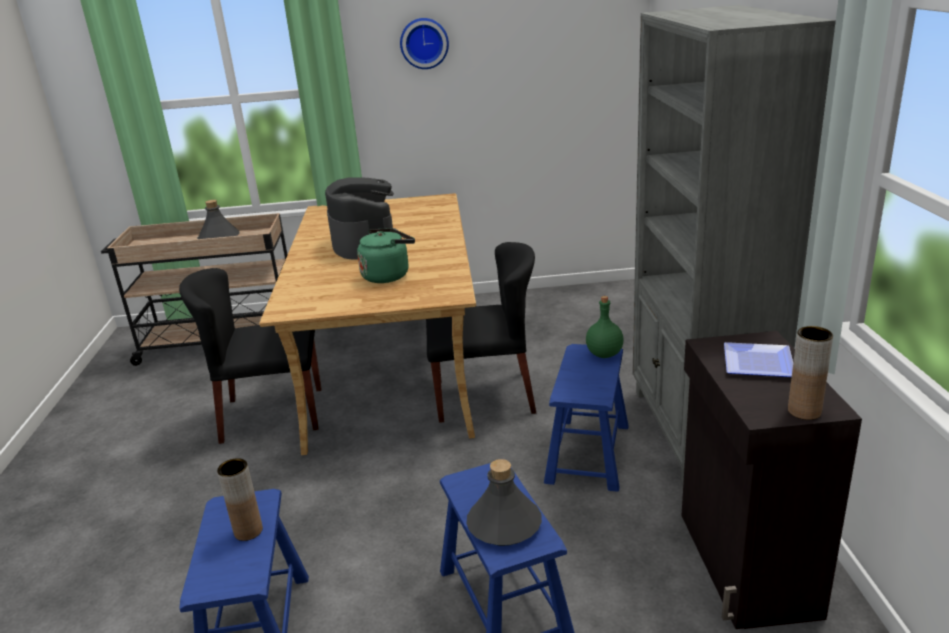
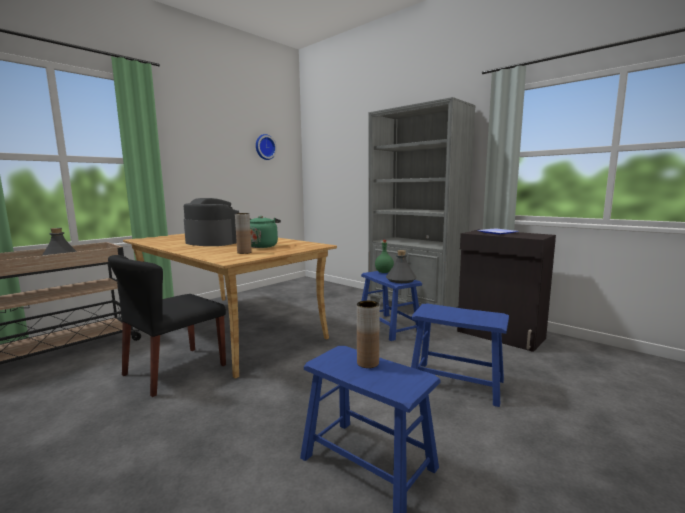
camera: 45 degrees left, 15 degrees down
wall clock [400,18,449,69] -> wall clock moved to [256,134,277,160]
black chair [426,242,536,423] -> none
grey bottle [466,459,542,546] -> grey bottle moved to [386,250,417,283]
brown vase [788,326,833,420] -> brown vase moved to [235,213,252,254]

